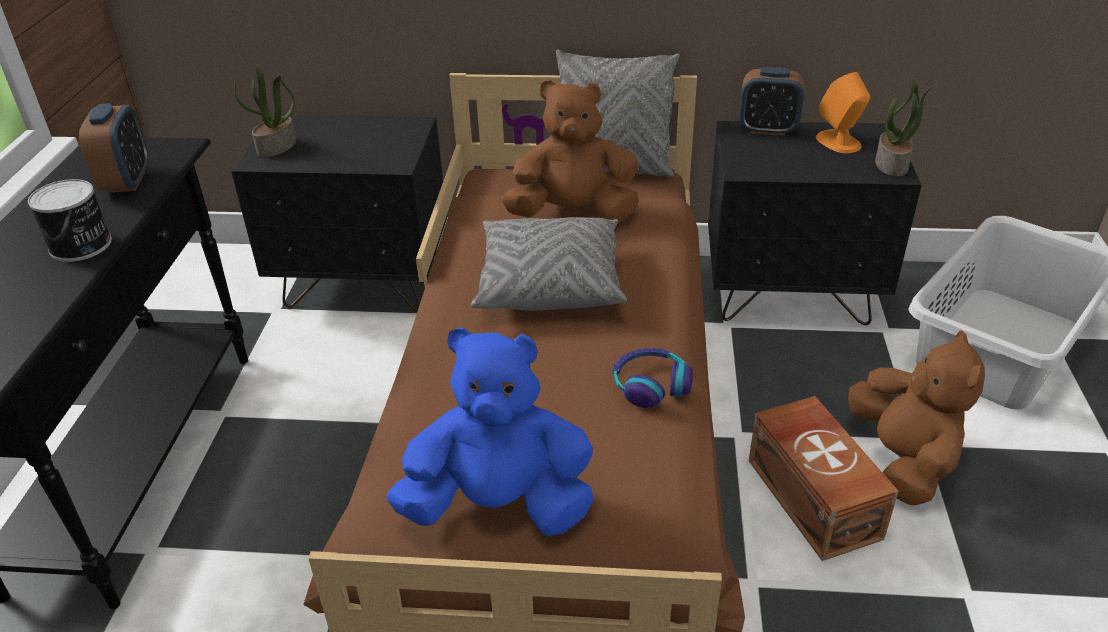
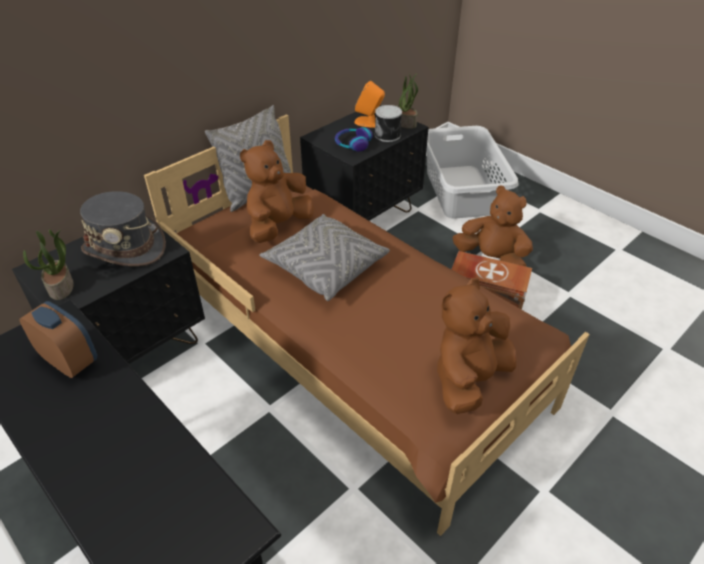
camera: 50 degrees left, 5 degrees up
can [28,179,112,262] -> can moved to [375,105,402,142]
blue plush toy [387,327,594,536] -> brown plush toy [437,278,516,414]
headphones [613,348,693,408] -> headphones moved to [335,127,373,152]
alarm clock [739,67,804,136] -> none
none -> grey hat [80,191,166,266]

